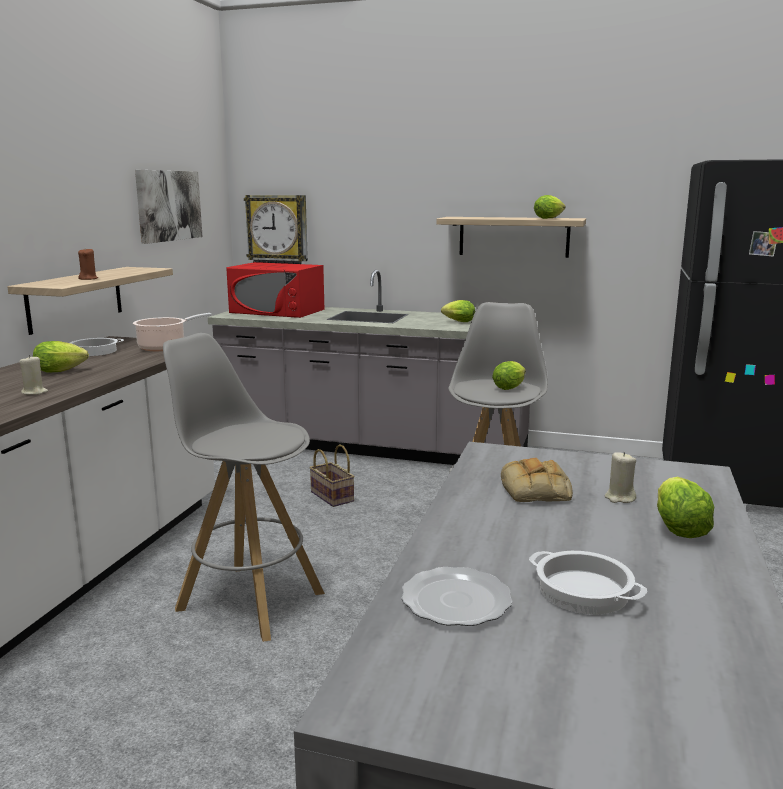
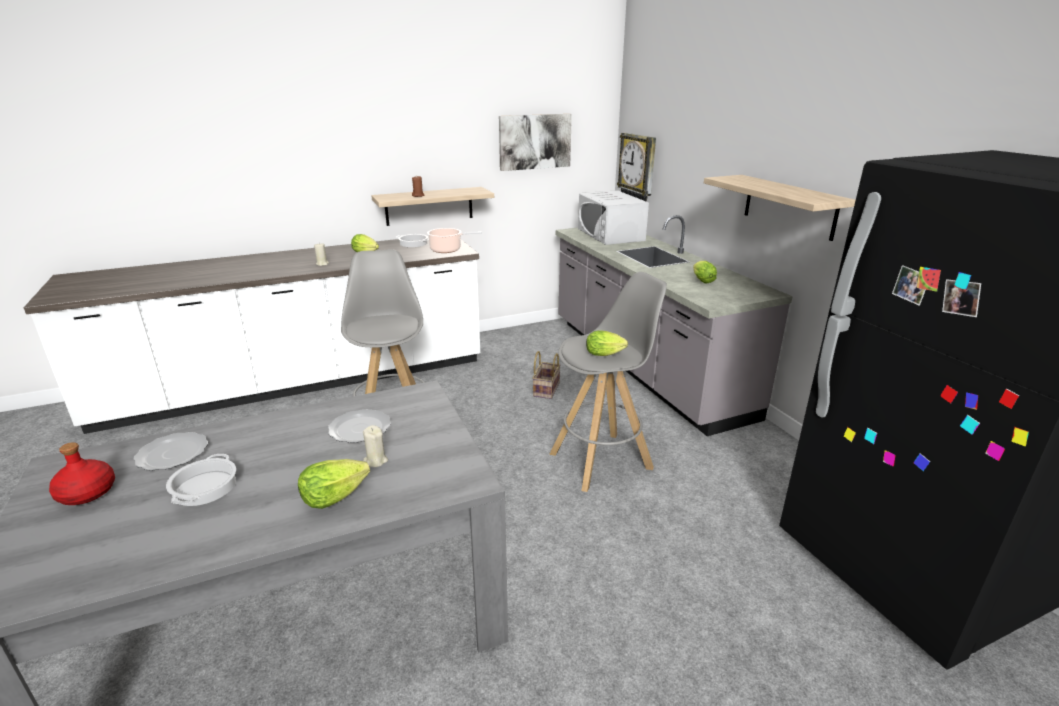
camera: 50 degrees right, 10 degrees up
red microwave [226,262,324,318] -> white microwave [578,190,649,245]
bread [501,458,573,502] -> plate [328,409,391,443]
lettuce [534,195,566,219] -> none
none -> red bottle [49,442,115,505]

